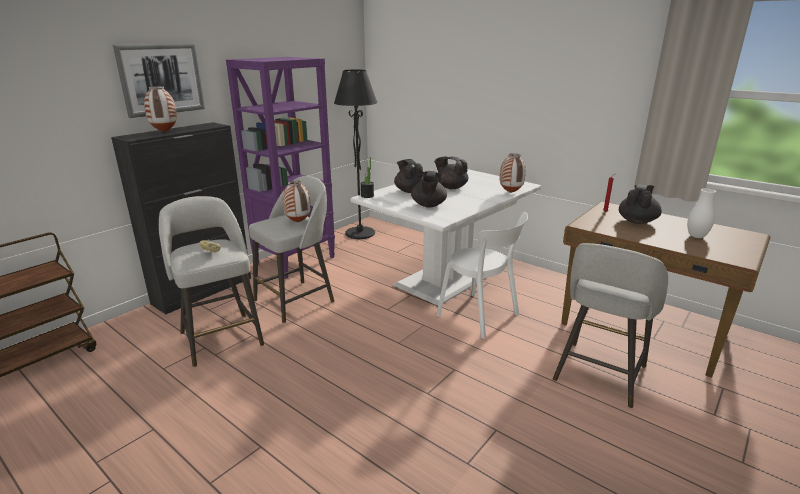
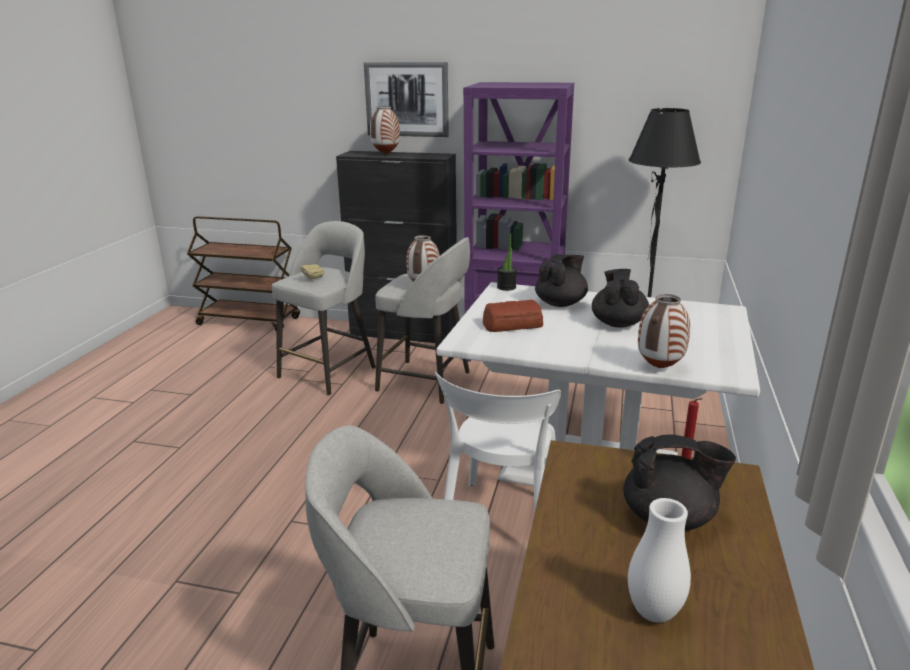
camera: 65 degrees right, 0 degrees up
black teapot [411,171,447,208] -> bread [483,300,543,332]

